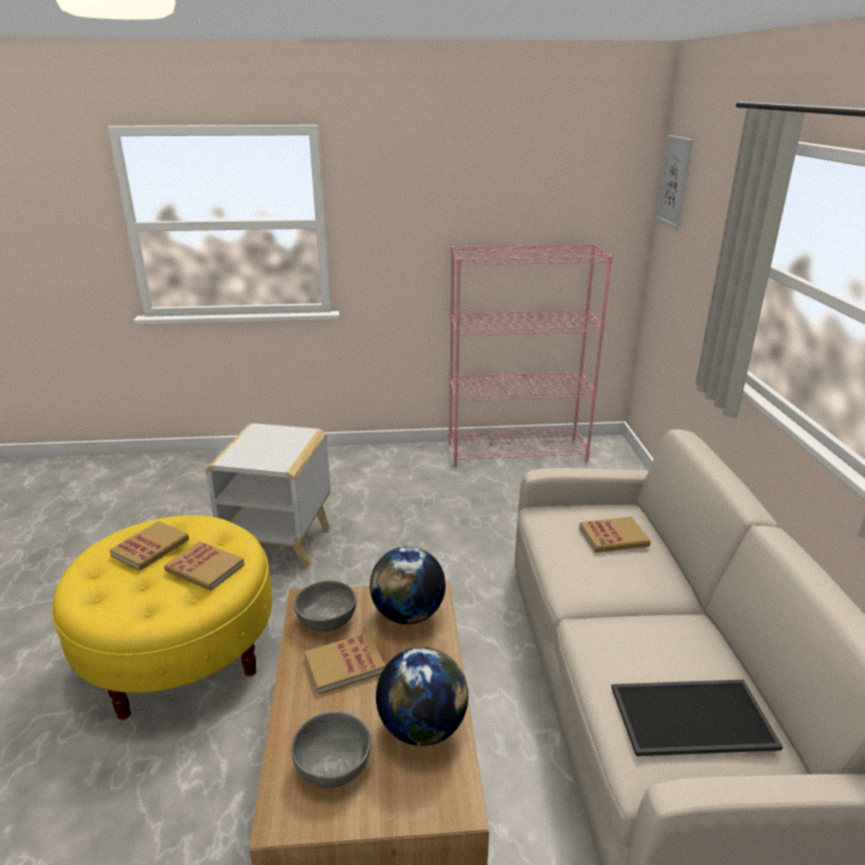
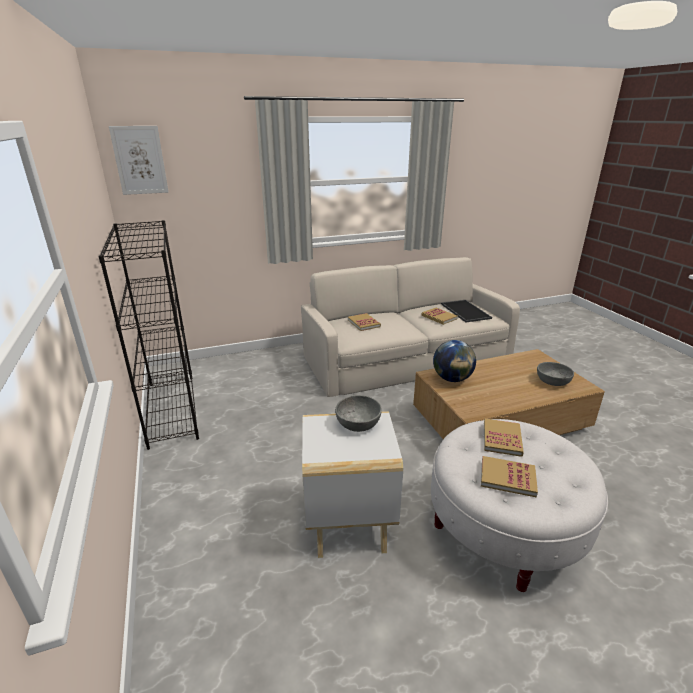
camera: 105 degrees left, 0 degrees up
yellow ottoman [52,515,272,720] -> white ottoman [431,419,608,592]
grey bowl [294,581,357,631] -> grey bowl moved to [335,395,382,432]
book [304,632,385,695] -> book moved to [421,308,458,325]
globe [376,647,468,746] -> none
pink bookcase [449,244,613,467] -> black bookcase [99,220,199,450]

